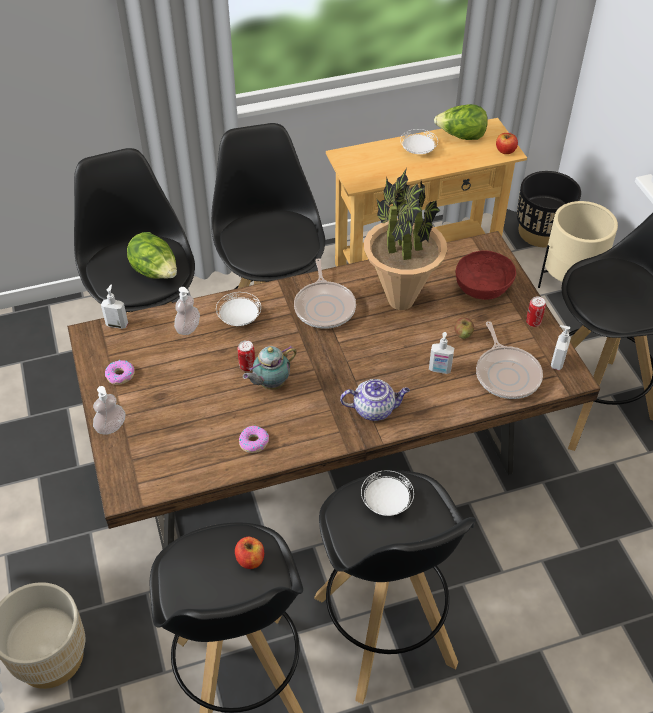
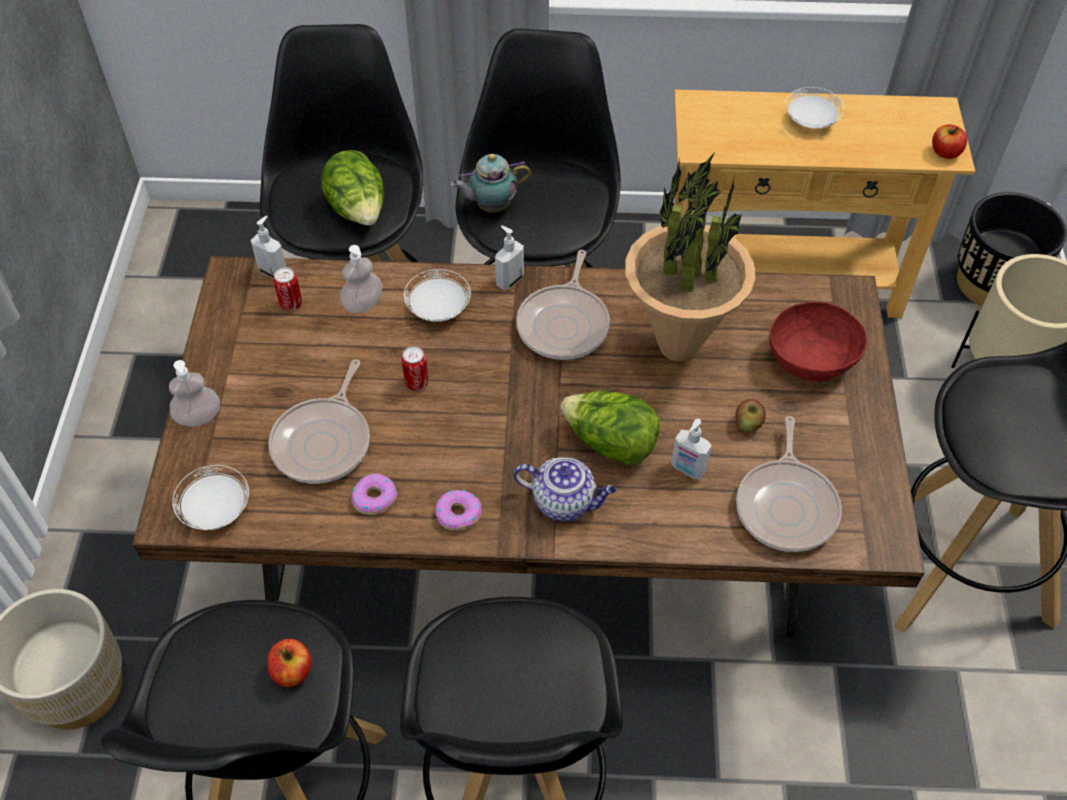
camera: 20 degrees right, 5 degrees up
donut [105,360,135,385] -> donut moved to [435,490,481,531]
teapot [243,346,297,390] -> teapot moved to [451,154,531,213]
white plate [361,470,414,516] -> white plate moved to [172,465,249,530]
lettuce [434,104,488,140] -> lettuce moved to [561,390,660,465]
can [526,297,546,327] -> can moved to [273,267,302,311]
soap dispenser [551,325,571,370] -> soap dispenser moved to [495,225,524,290]
none -> frying pan [268,359,370,484]

